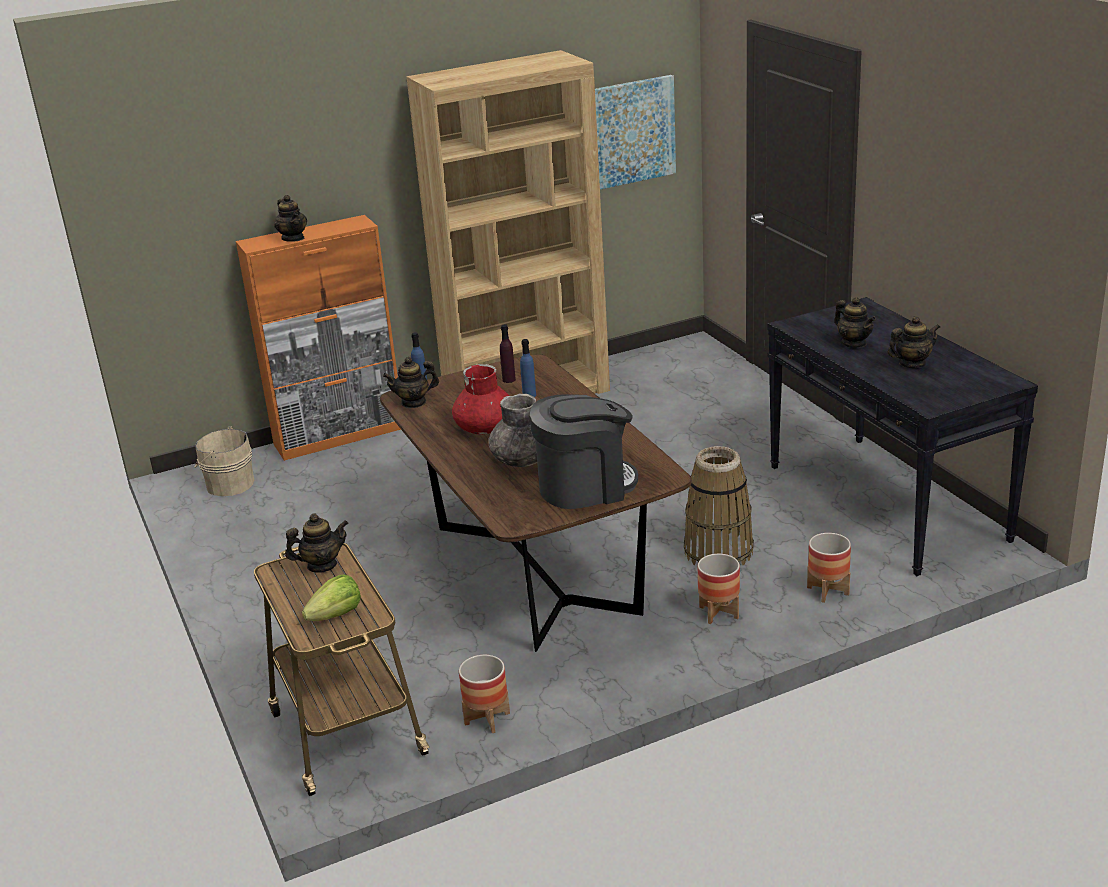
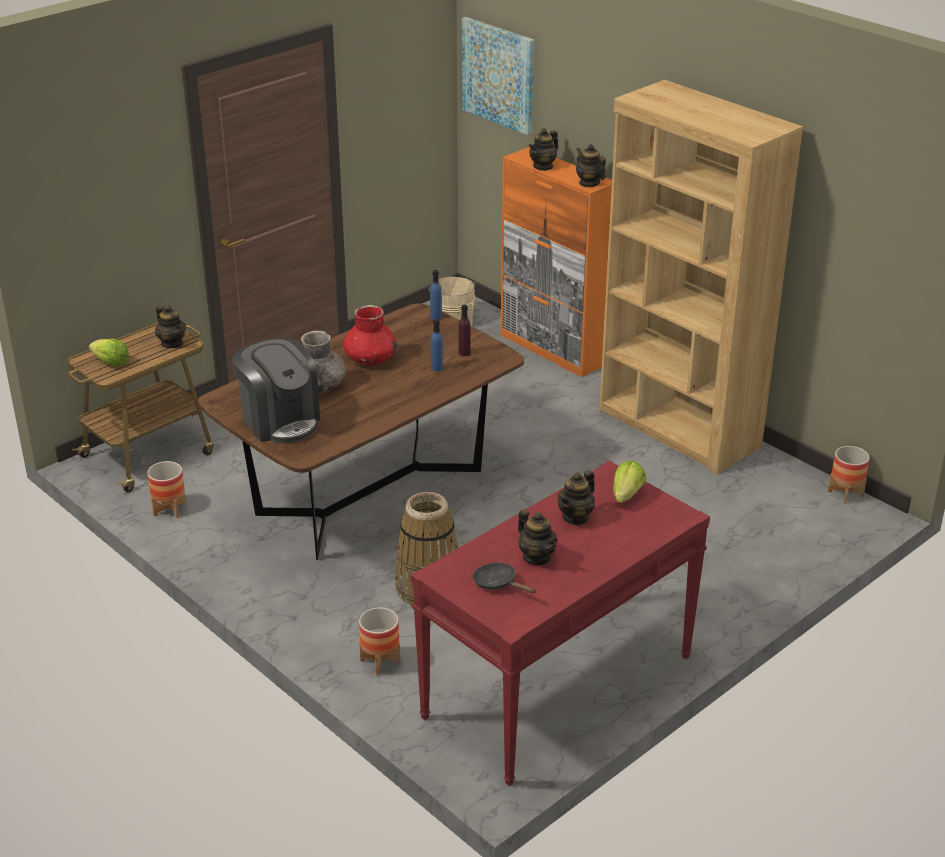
camera: 70 degrees right, 5 degrees up
teapot [383,357,439,408] -> teapot moved to [576,144,606,187]
picture [595,75,676,190] -> picture moved to [462,17,534,135]
planter [698,554,740,624] -> planter moved to [828,446,870,504]
black console table [767,297,1038,576] -> red console table [411,461,710,786]
none -> black frying pan [473,563,536,593]
none -> lettuce [613,461,646,503]

